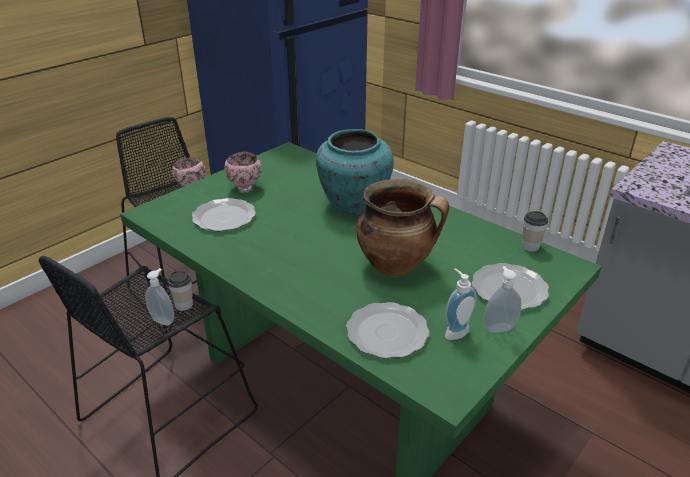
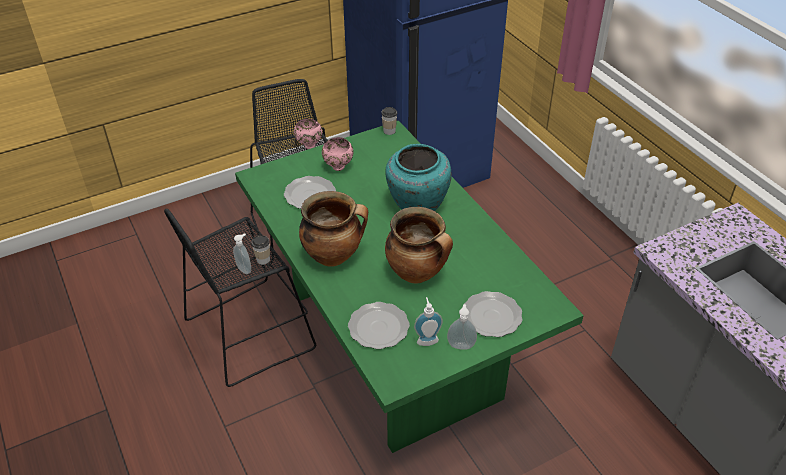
camera: 20 degrees right, 10 degrees up
cup [522,211,548,251] -> cup moved to [381,107,397,135]
none -> cooking pot [299,191,368,267]

